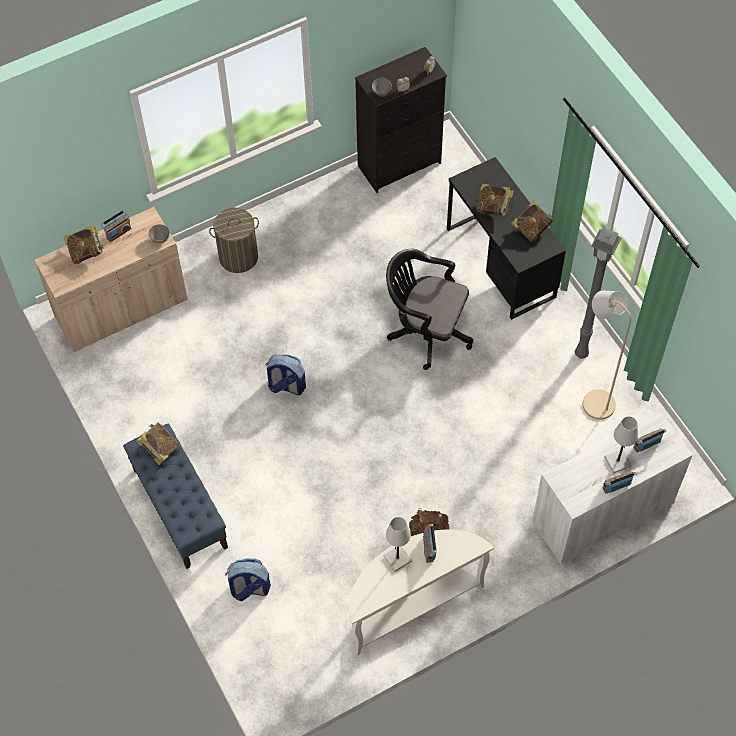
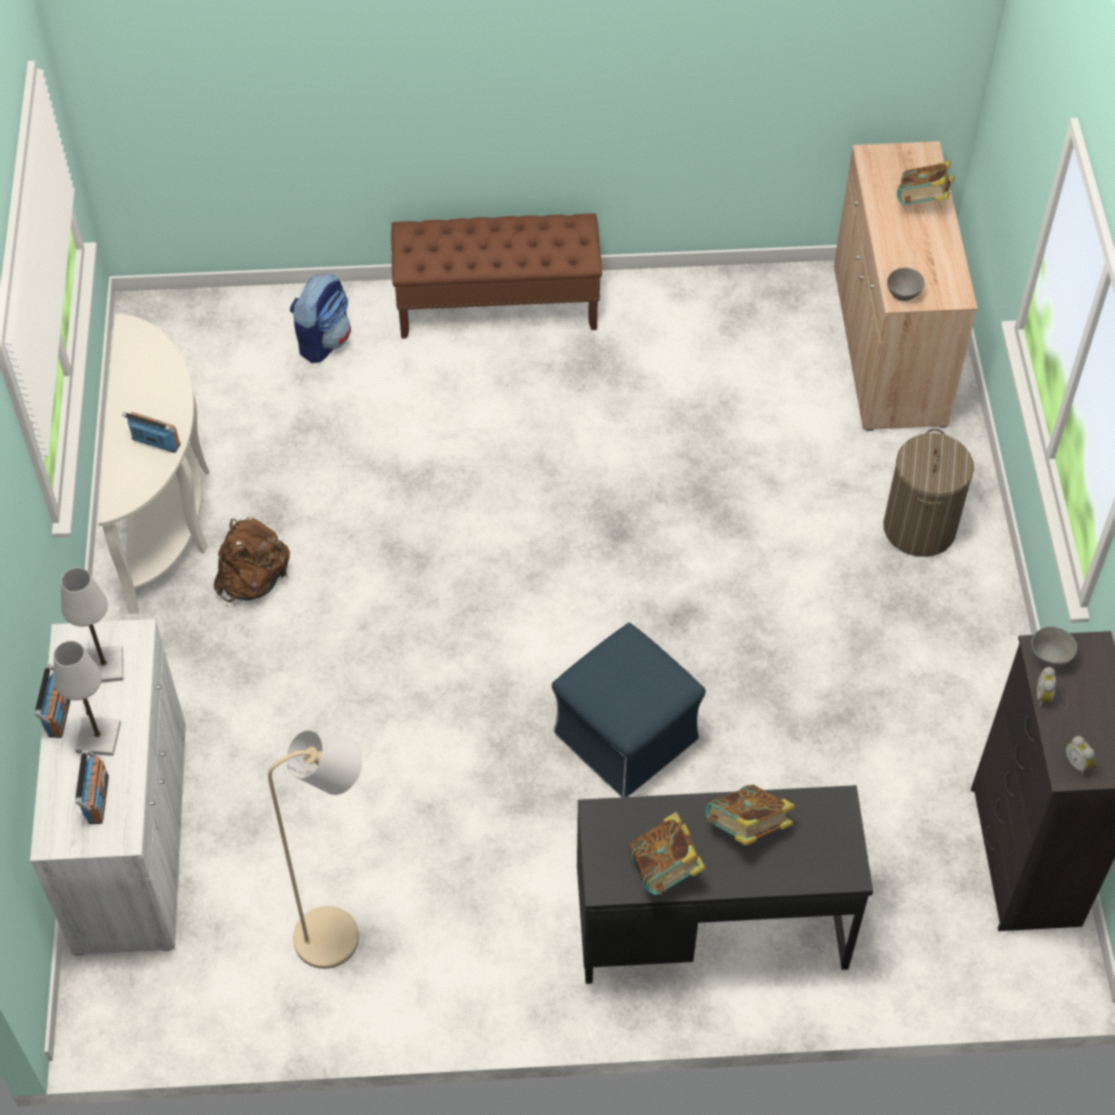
camera: 115 degrees right, 5 degrees down
radio [101,210,131,242] -> none
blue bench [123,424,228,569] -> brown bench [391,214,602,339]
book [136,422,180,465] -> none
backpack [265,354,306,395] -> none
white table lamp [384,517,412,572] -> white table lamp moved to [61,568,123,683]
black office chair [386,249,473,370] -> blue ottoman [552,623,706,797]
grey floor lamp [575,227,622,359] -> none

